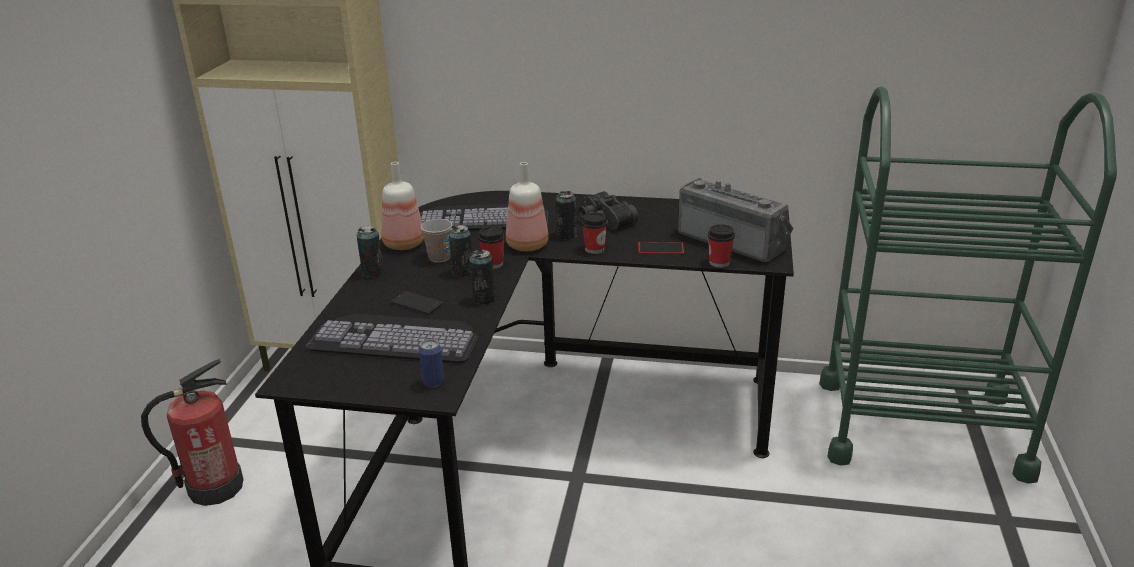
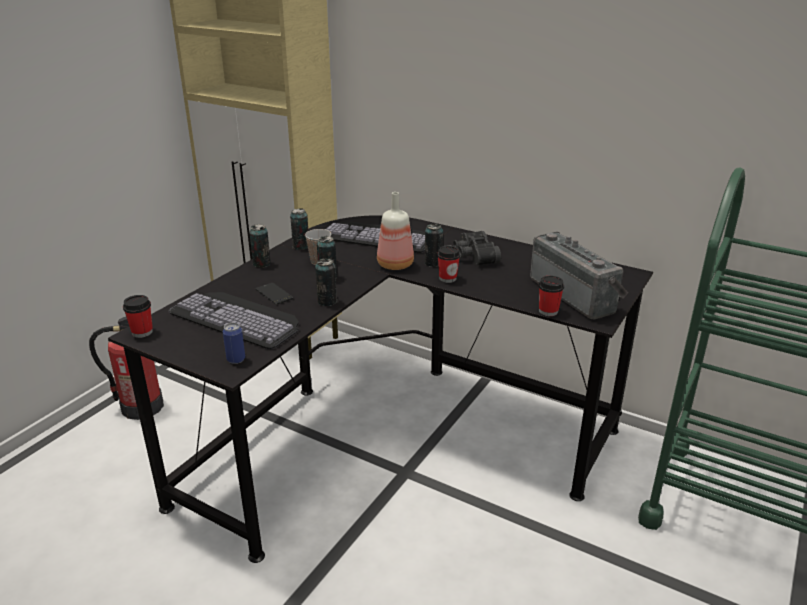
camera: 20 degrees right, 0 degrees up
bottle [381,162,424,250] -> can [290,208,308,250]
cup [478,226,505,269] -> cup moved to [123,295,153,338]
phone [638,242,684,254] -> none

